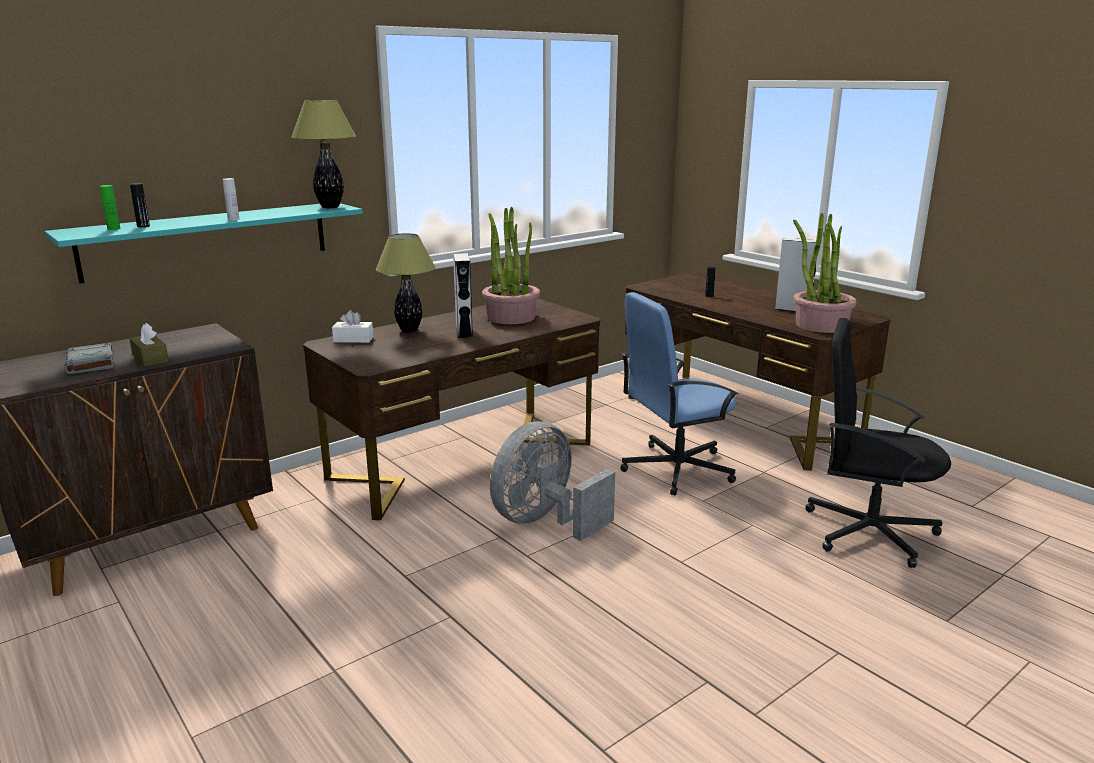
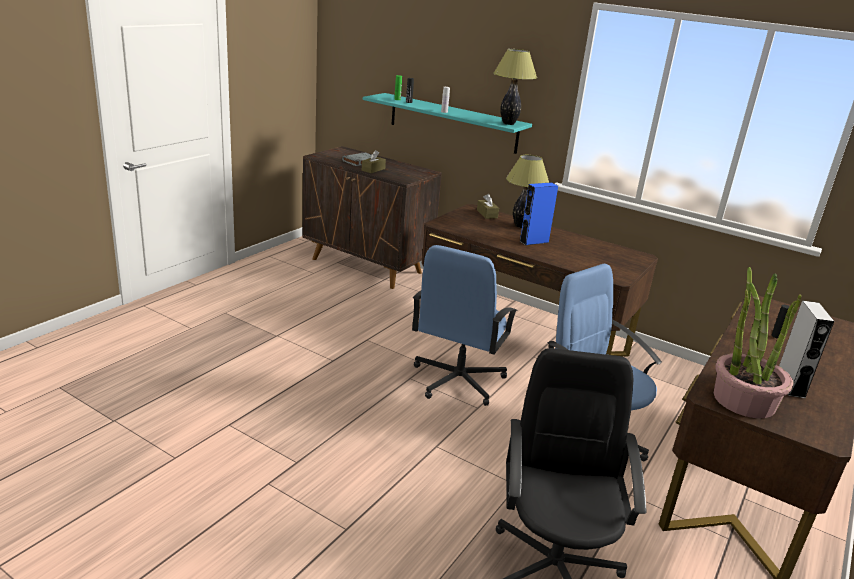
camera: 70 degrees right, 5 degrees up
white tissue box [332,310,373,343] -> brown tissue box [477,194,499,219]
grey speaker [453,253,473,339] -> blue speaker [519,182,558,245]
potted plant [482,207,540,324] -> none
grey fan [490,422,615,541] -> blue office chair [412,245,518,406]

